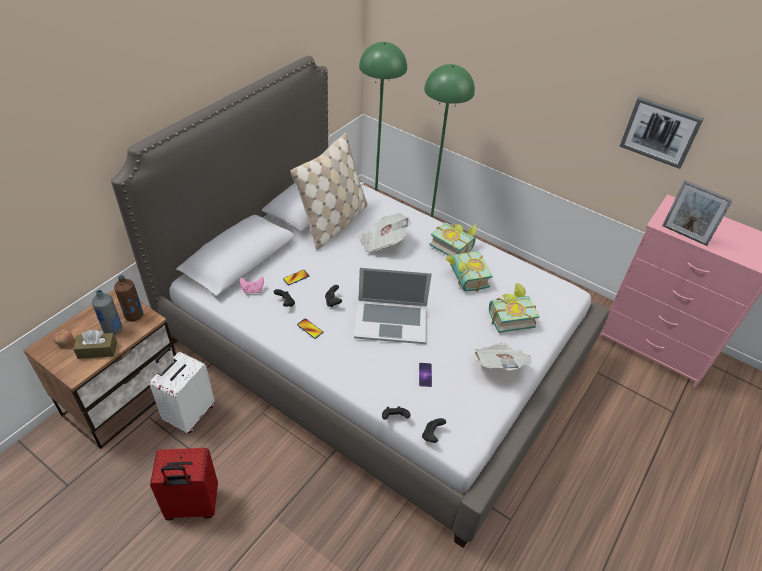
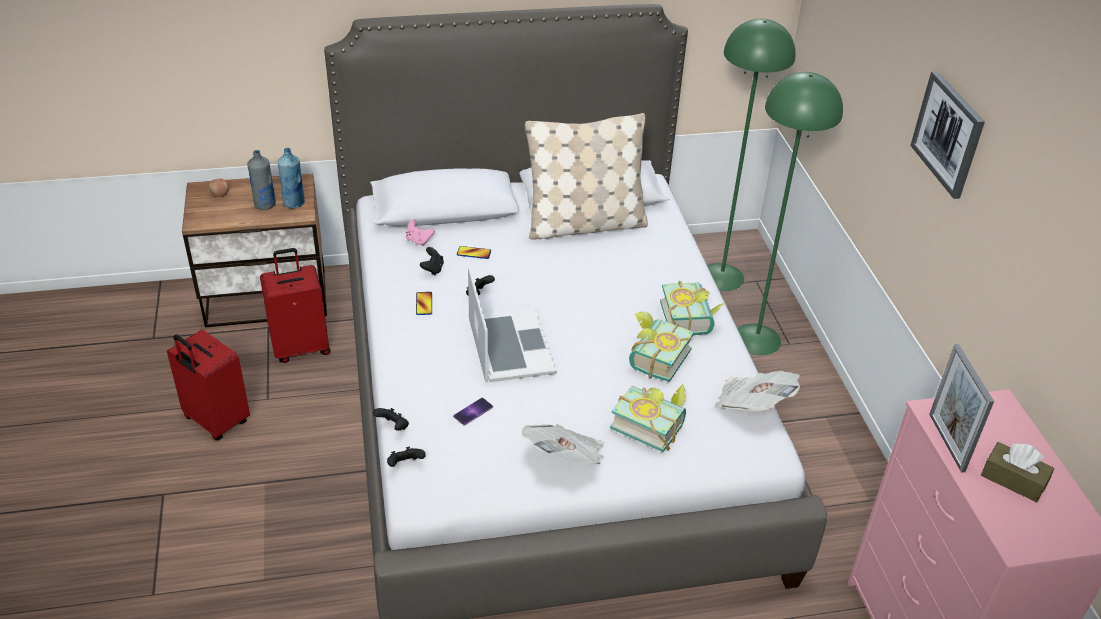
camera: 45 degrees right, 5 degrees down
brown tissue box [73,330,117,359] -> brown tissue box moved to [981,442,1054,502]
brown bottle [114,275,144,322] -> blue bottle [278,148,305,208]
white suitcase [149,347,215,434] -> red suitcase [260,248,330,363]
laptop [354,267,432,344] -> laptop turned 150 degrees counterclockwise [468,267,557,383]
newspaper [358,213,411,253] -> newspaper moved to [715,371,800,412]
picture [620,97,704,169] -> picture moved to [910,71,985,199]

